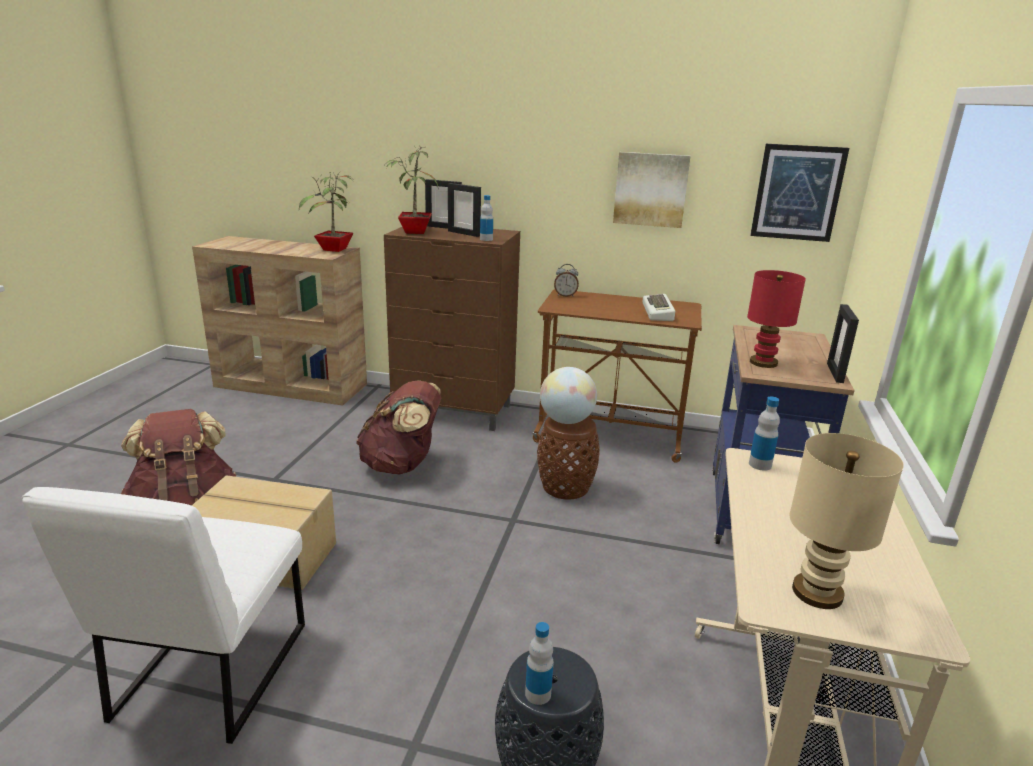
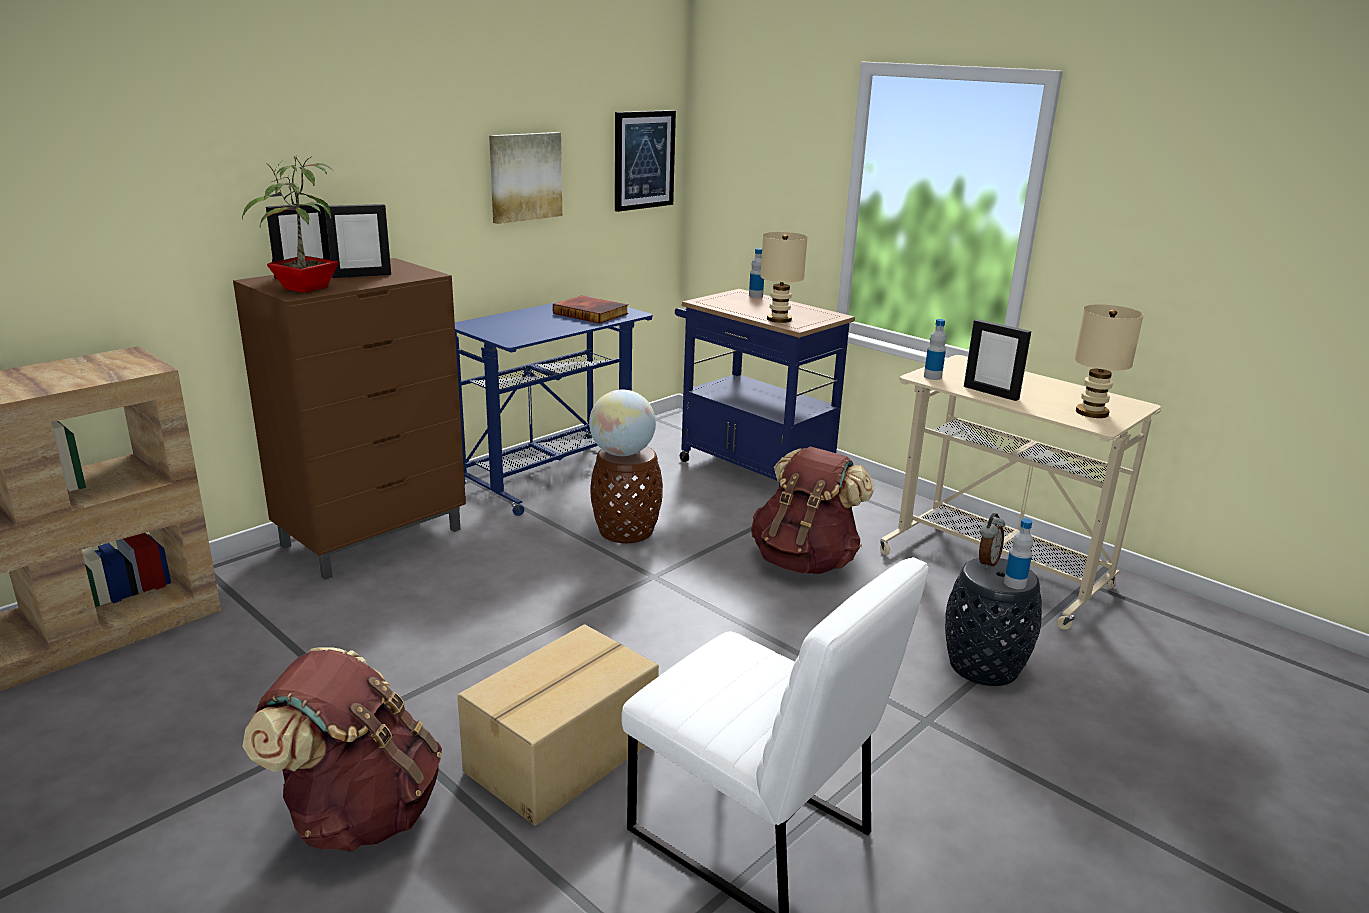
camera: 60 degrees left, 0 degrees up
potted plant [299,171,353,252] -> none
brown backpack [356,380,441,475] -> brown backpack moved to [751,446,874,574]
bottle [480,195,493,241] -> bottle moved to [749,248,764,298]
brown desk [532,289,702,463] -> blue desk [455,296,653,516]
alarm clock [554,264,579,297] -> alarm clock moved to [979,513,1005,569]
keyboard [642,294,675,321] -> book [553,295,628,324]
red table lamp [747,270,806,368] -> beige table lamp [760,232,808,323]
picture frame [827,304,859,383] -> picture frame moved to [964,319,1031,401]

